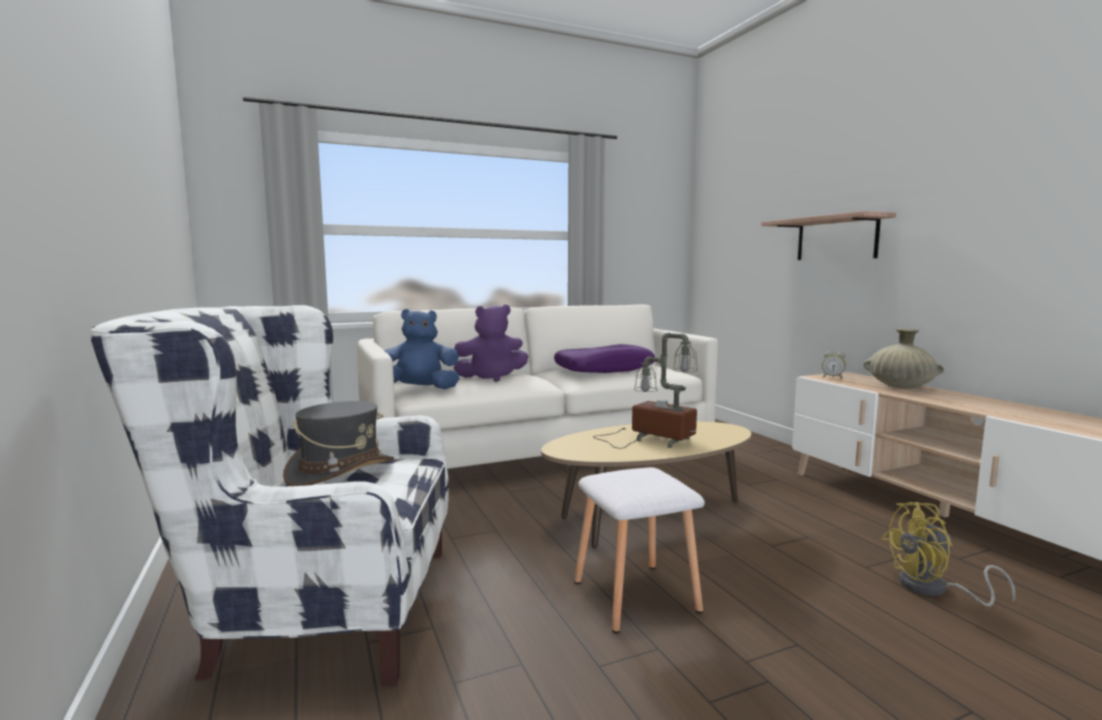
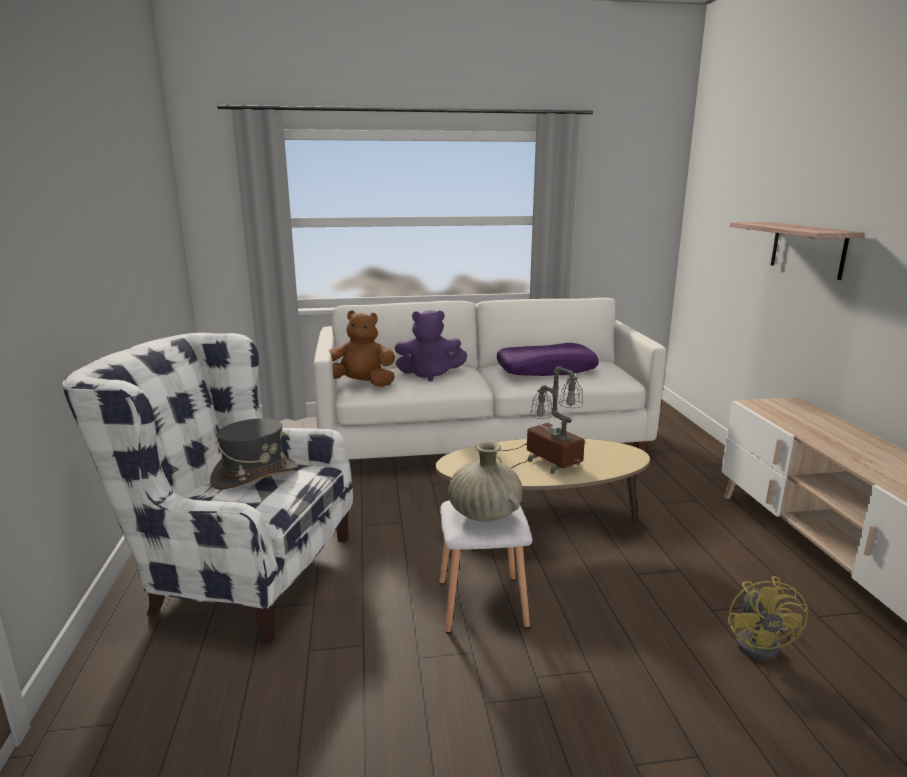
camera: 15 degrees right, 10 degrees up
blue plush toy [384,309,460,389] -> brown plush toy [328,310,395,387]
alarm clock [822,351,846,379] -> none
beige vase [863,328,944,389] -> beige vase moved to [448,441,523,522]
yellow fan [881,502,1016,607] -> yellow fan turned 90 degrees counterclockwise [728,576,808,661]

